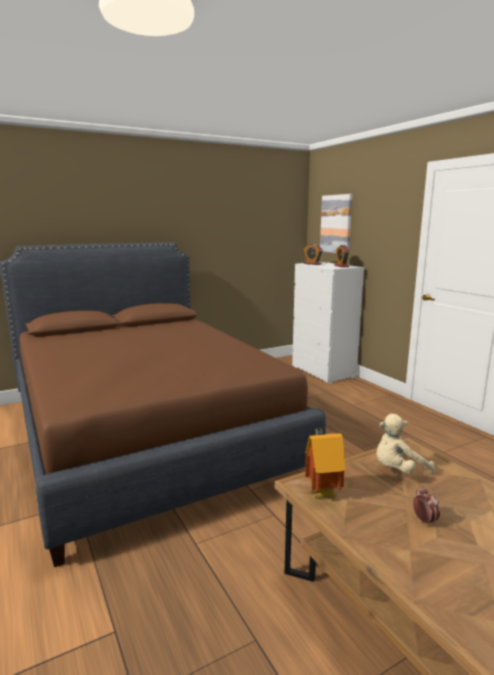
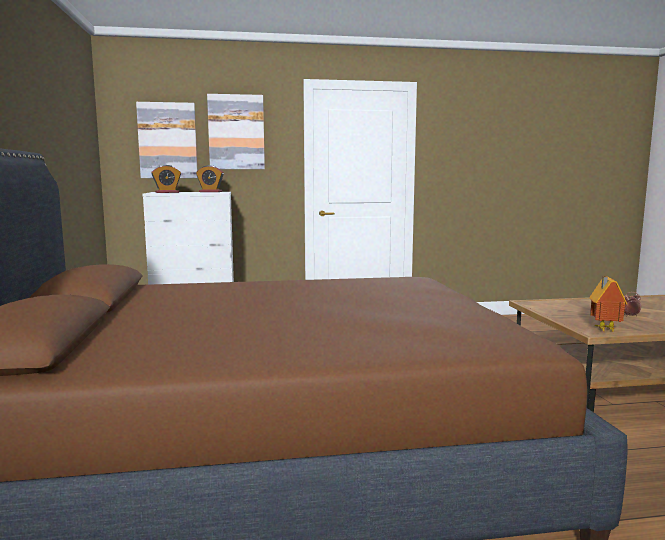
camera: 70 degrees left, 5 degrees down
beige plush toy [376,414,435,474] -> none
none -> picture [207,94,265,169]

